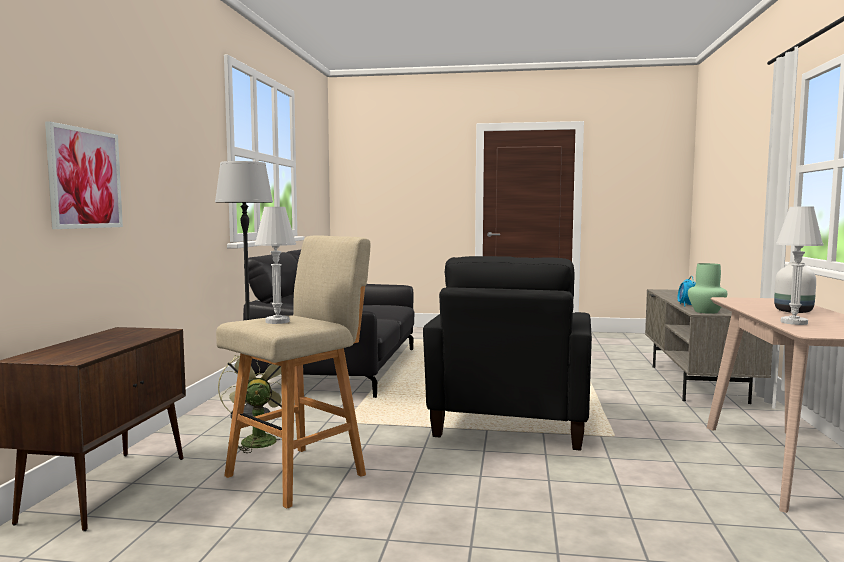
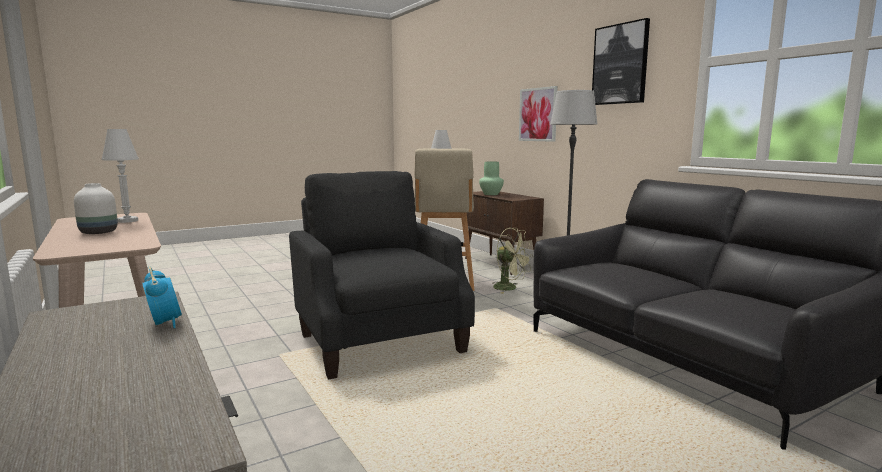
camera: 140 degrees right, 5 degrees up
green vase [688,263,727,314] -> green vase moved to [479,162,504,195]
none -> picture [592,18,650,105]

